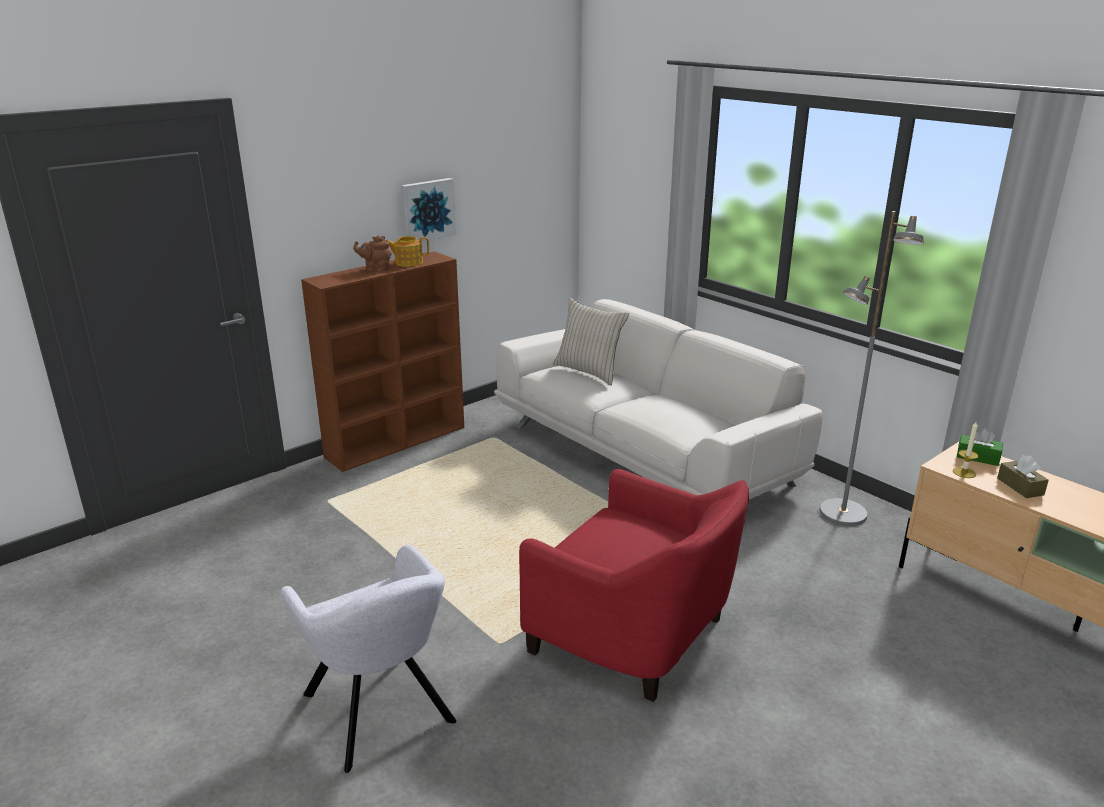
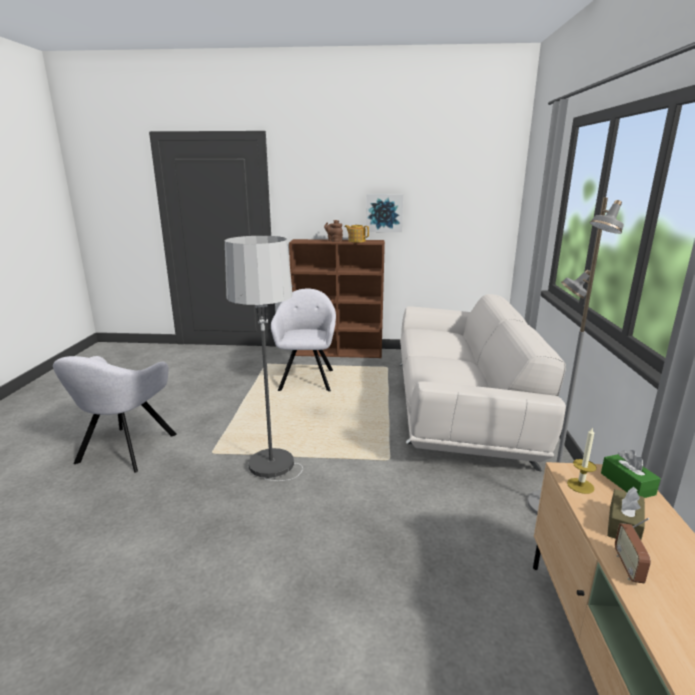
camera: 45 degrees right, 5 degrees down
red armchair [519,469,749,702] -> floor lamp [225,236,303,481]
beige pillow [553,298,629,385] -> none
none -> grey armchair [271,288,336,391]
none -> radio [615,518,651,583]

